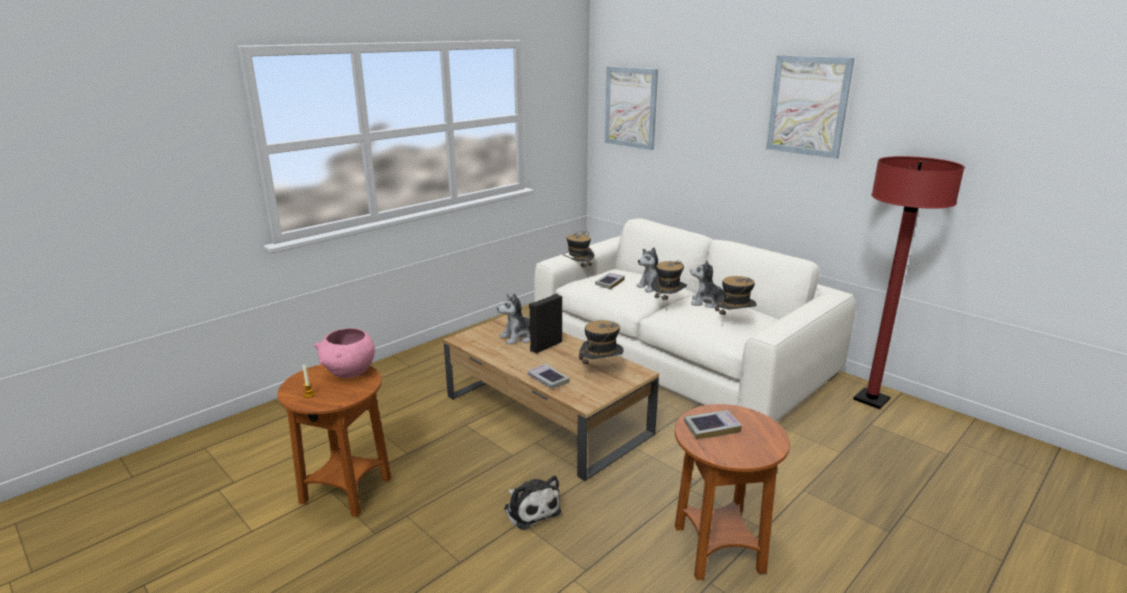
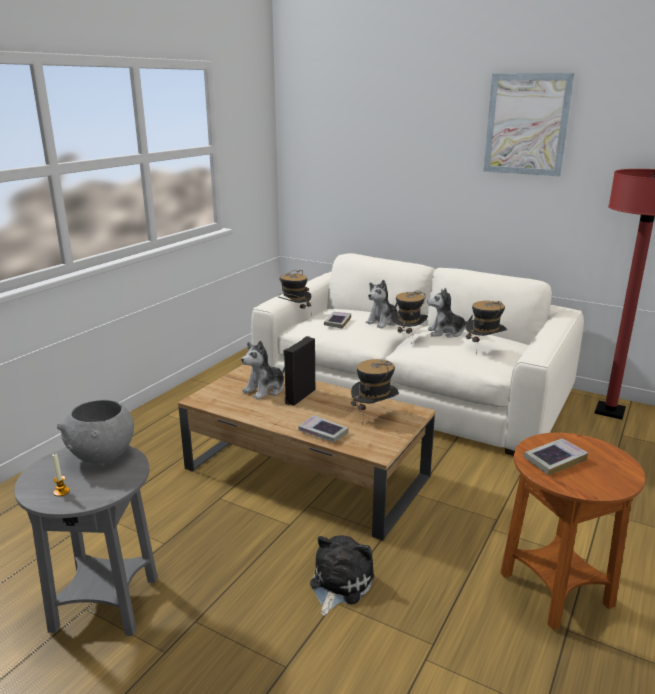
camera: 15 degrees left, 0 degrees up
brown side table [277,364,392,517] -> grey side table [14,446,158,636]
pink bowl [313,328,375,378] -> grey bowl [56,400,134,464]
plush toy [504,476,561,530] -> plush toy turned 105 degrees counterclockwise [310,535,374,616]
picture [605,66,658,150] -> none

